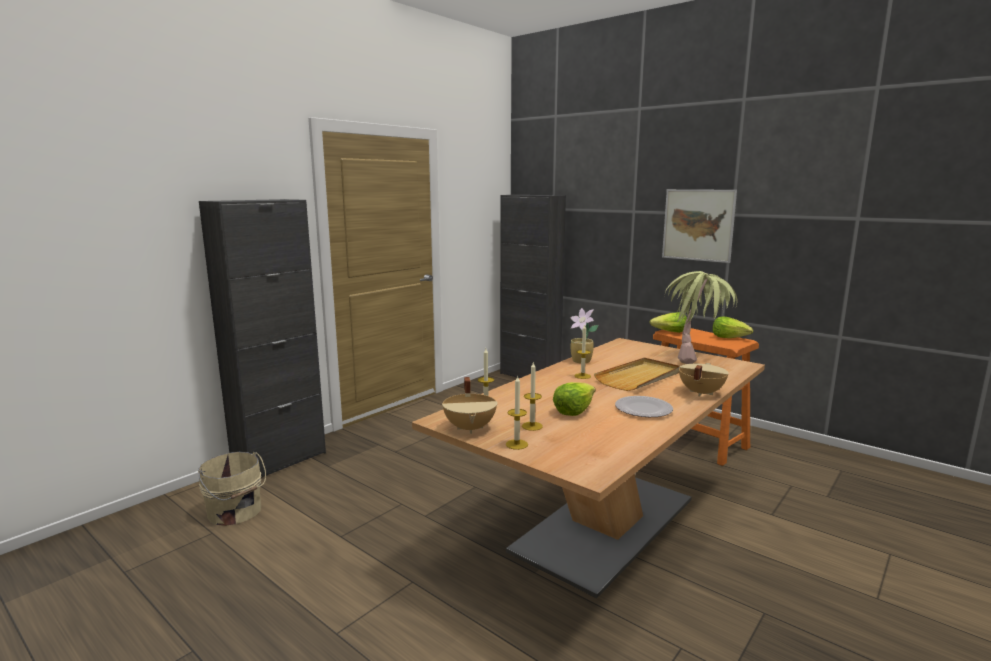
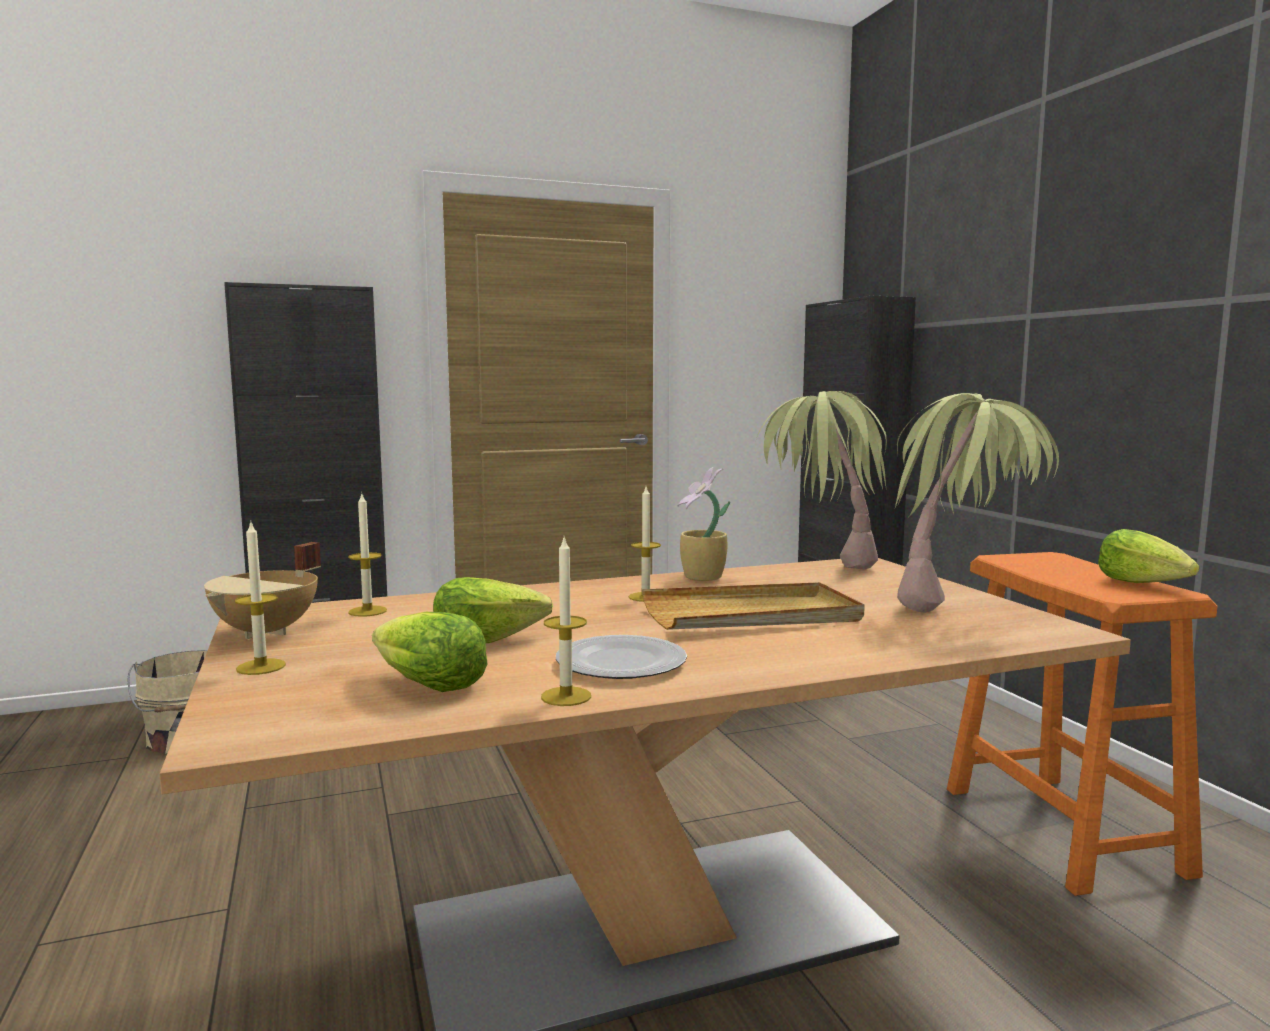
camera: 30 degrees right, 5 degrees down
candle [522,362,543,431] -> candle moved to [541,537,591,706]
lettuce [650,312,687,333] -> lettuce moved to [372,612,488,692]
picture [662,189,737,263] -> none
beige cooking pot [679,363,729,396] -> none
none -> potted plant [755,391,887,570]

